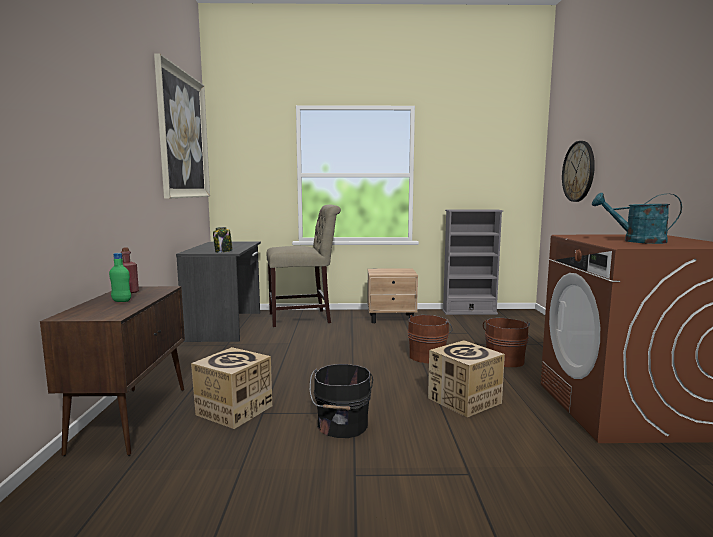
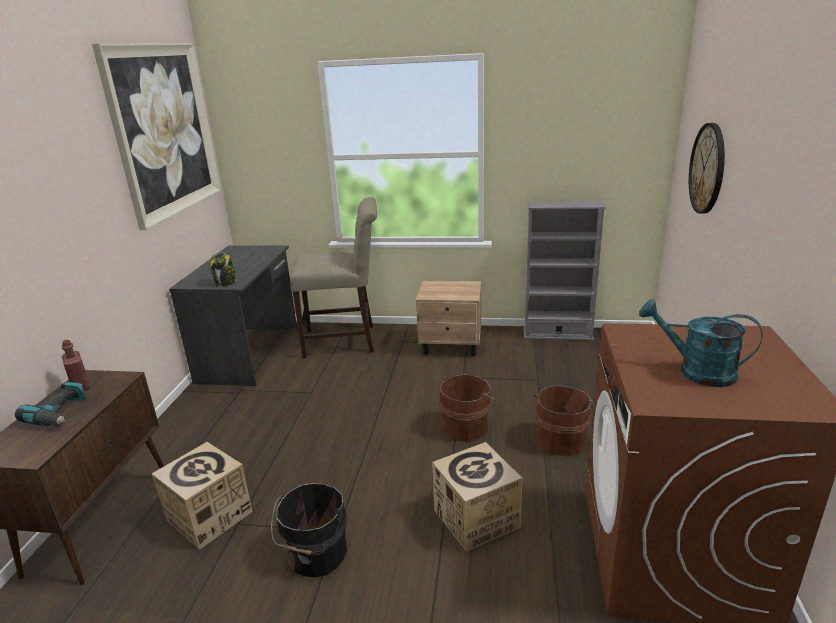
camera: 10 degrees right, 15 degrees up
green bottle [109,253,131,302] -> power drill [15,381,87,426]

